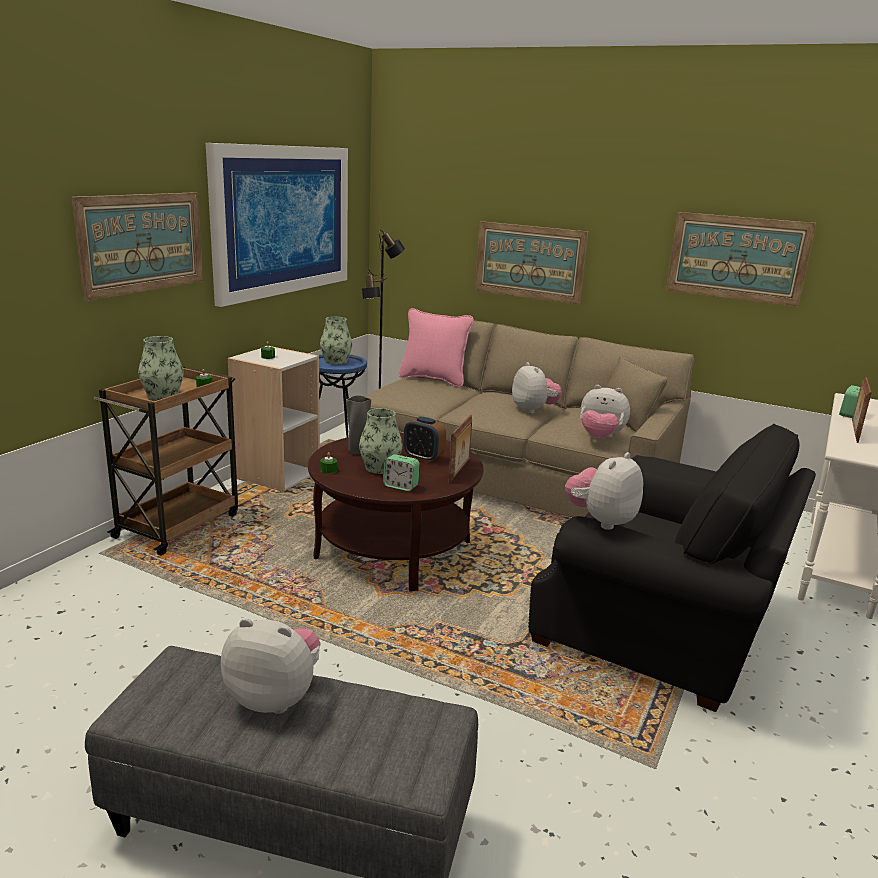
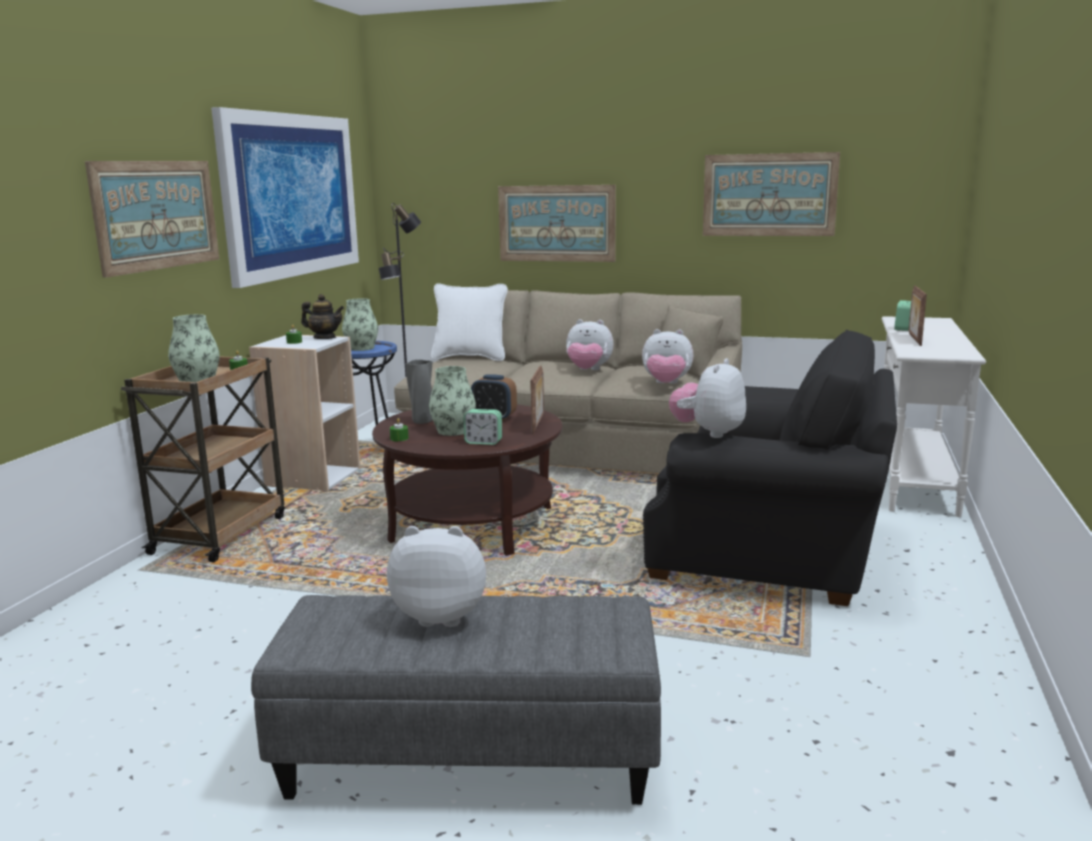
camera: 10 degrees left, 5 degrees down
pink pillow [398,308,474,387] -> white pillow [431,283,508,361]
plush toy [512,362,562,414] -> plush toy turned 135 degrees clockwise [566,319,613,370]
none -> teapot [301,294,344,339]

